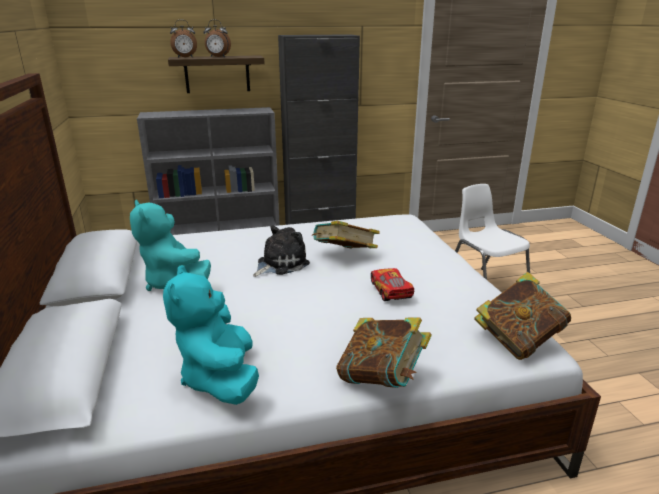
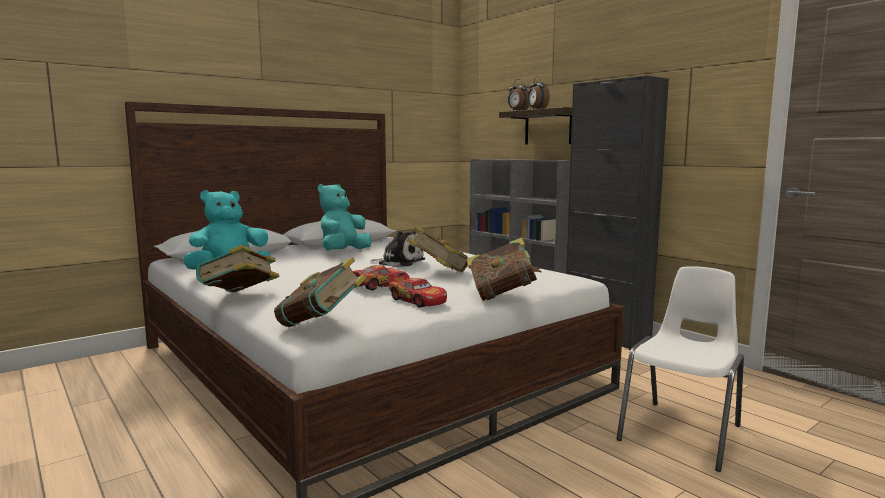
camera: 65 degrees right, 15 degrees down
none -> toy car [388,274,447,308]
none -> book [466,237,542,301]

